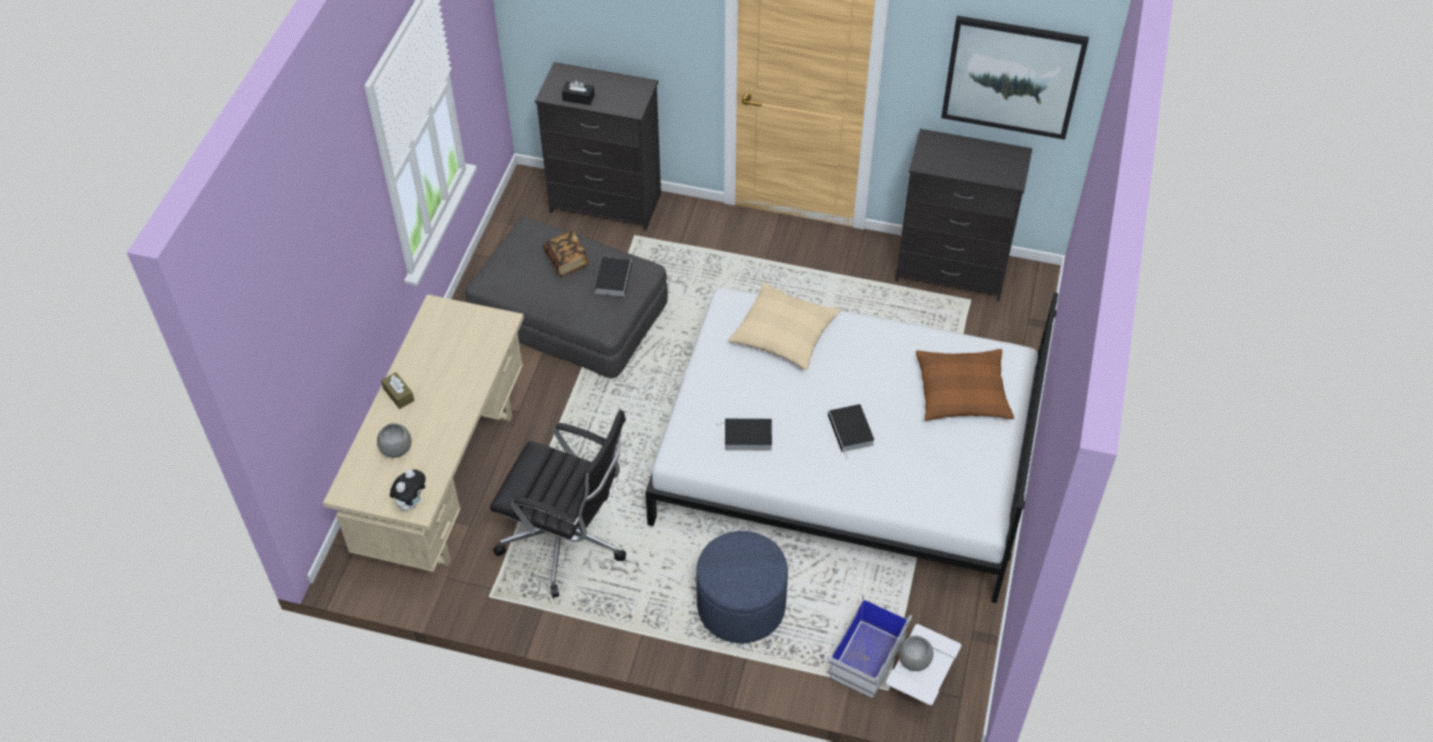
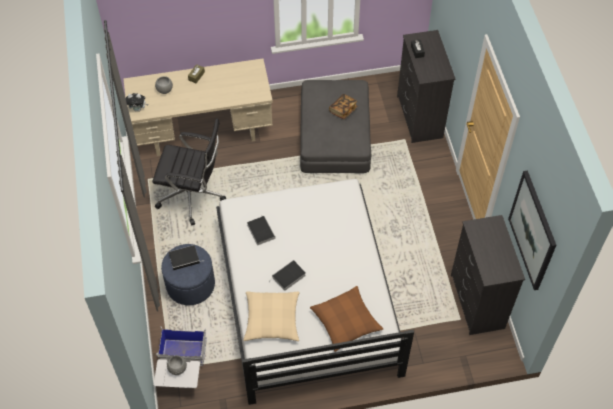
camera: 65 degrees right, 5 degrees up
black office chair [490,410,626,598] -> black office chair turned 75 degrees counterclockwise [152,118,226,225]
book [594,257,632,296] -> book moved to [169,245,203,270]
beige pillow [728,283,841,370] -> beige pillow moved to [243,291,300,341]

